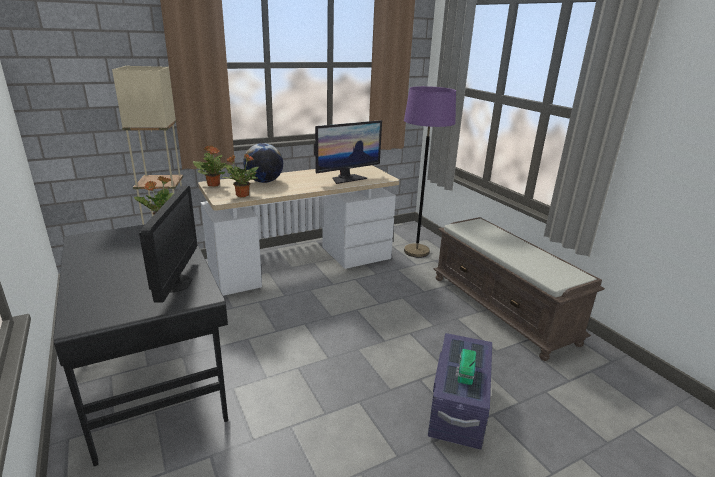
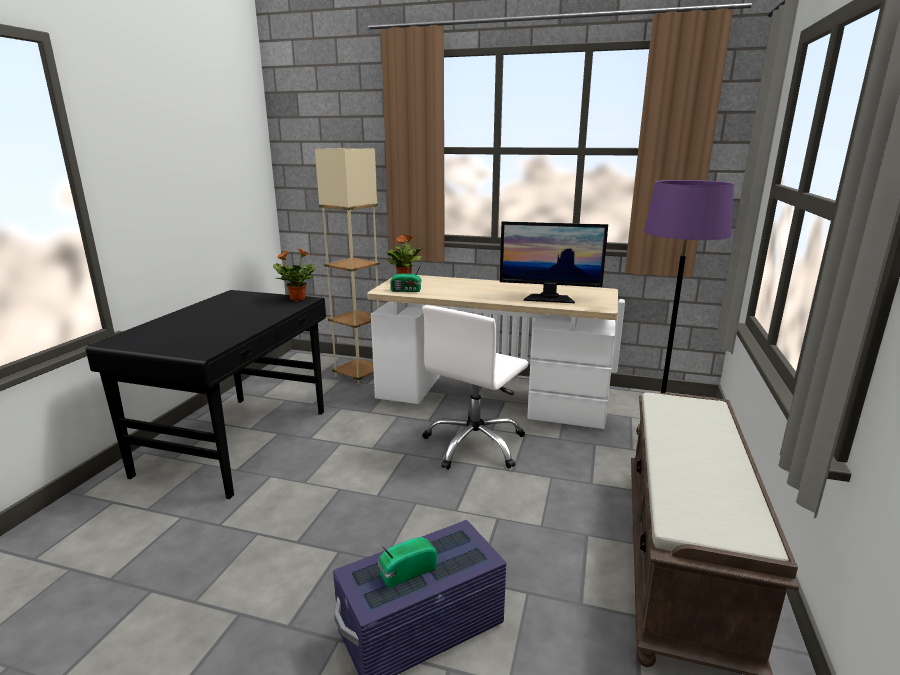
camera: 45 degrees right, 5 degrees down
monitor [139,186,197,303] -> none
potted plant [222,154,259,197] -> radio [390,261,423,292]
globe [243,143,283,183] -> none
none -> white office chair [422,305,528,470]

